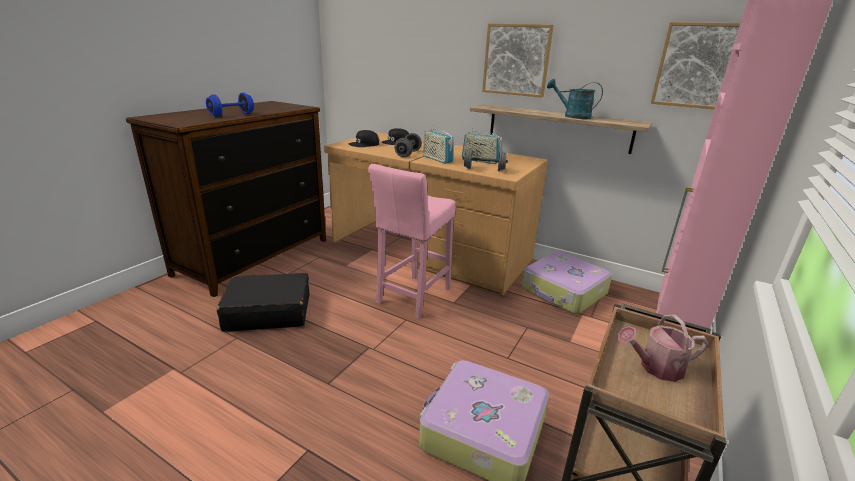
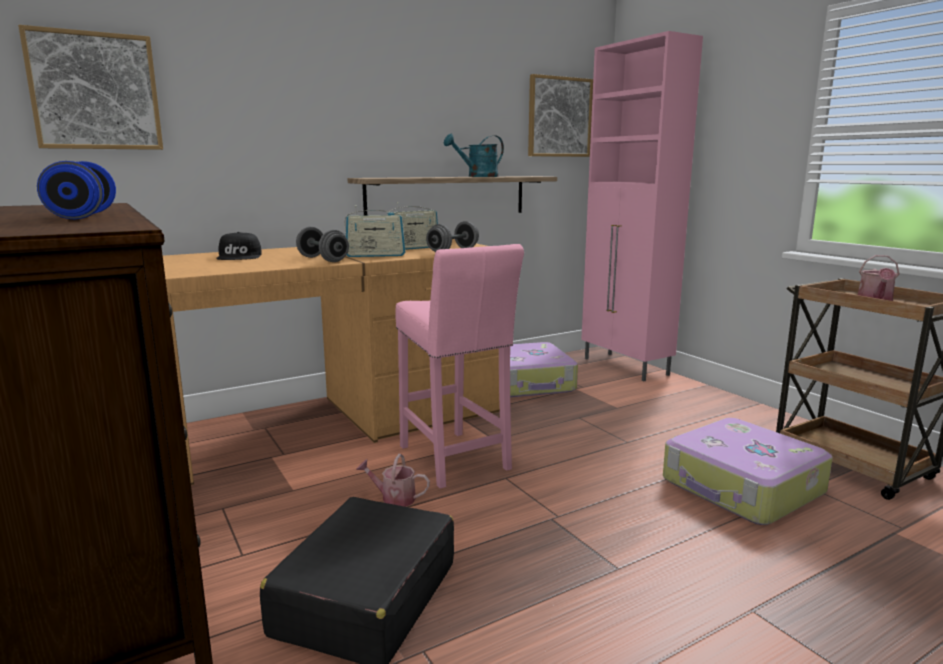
camera: 60 degrees left, 10 degrees down
black cap [349,130,379,147] -> none
picture [482,23,554,97] -> picture moved to [18,25,163,150]
none -> watering can [356,454,430,507]

